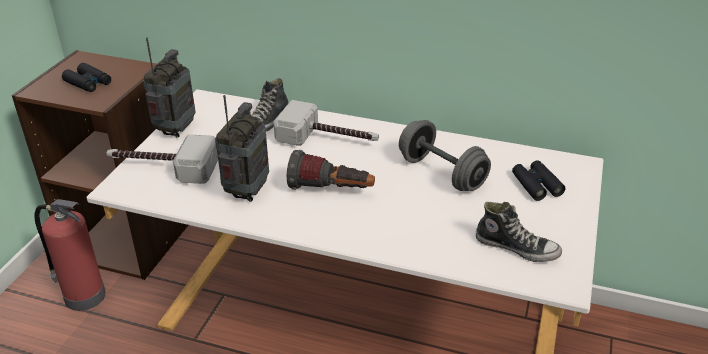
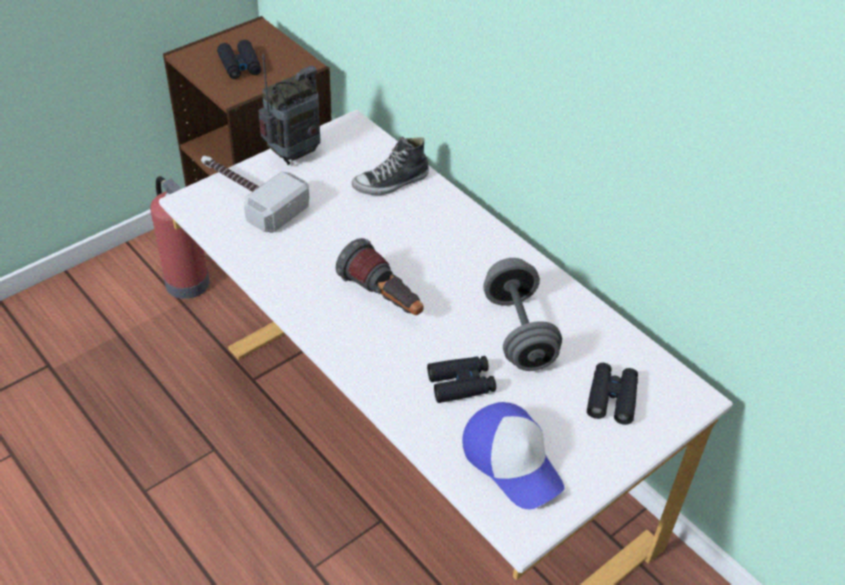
camera: 30 degrees right, 10 degrees up
radio [215,95,269,202] -> none
hammer [273,100,379,146] -> none
shoe [476,202,562,262] -> cap [462,402,565,509]
none -> black binoculars [427,356,496,403]

